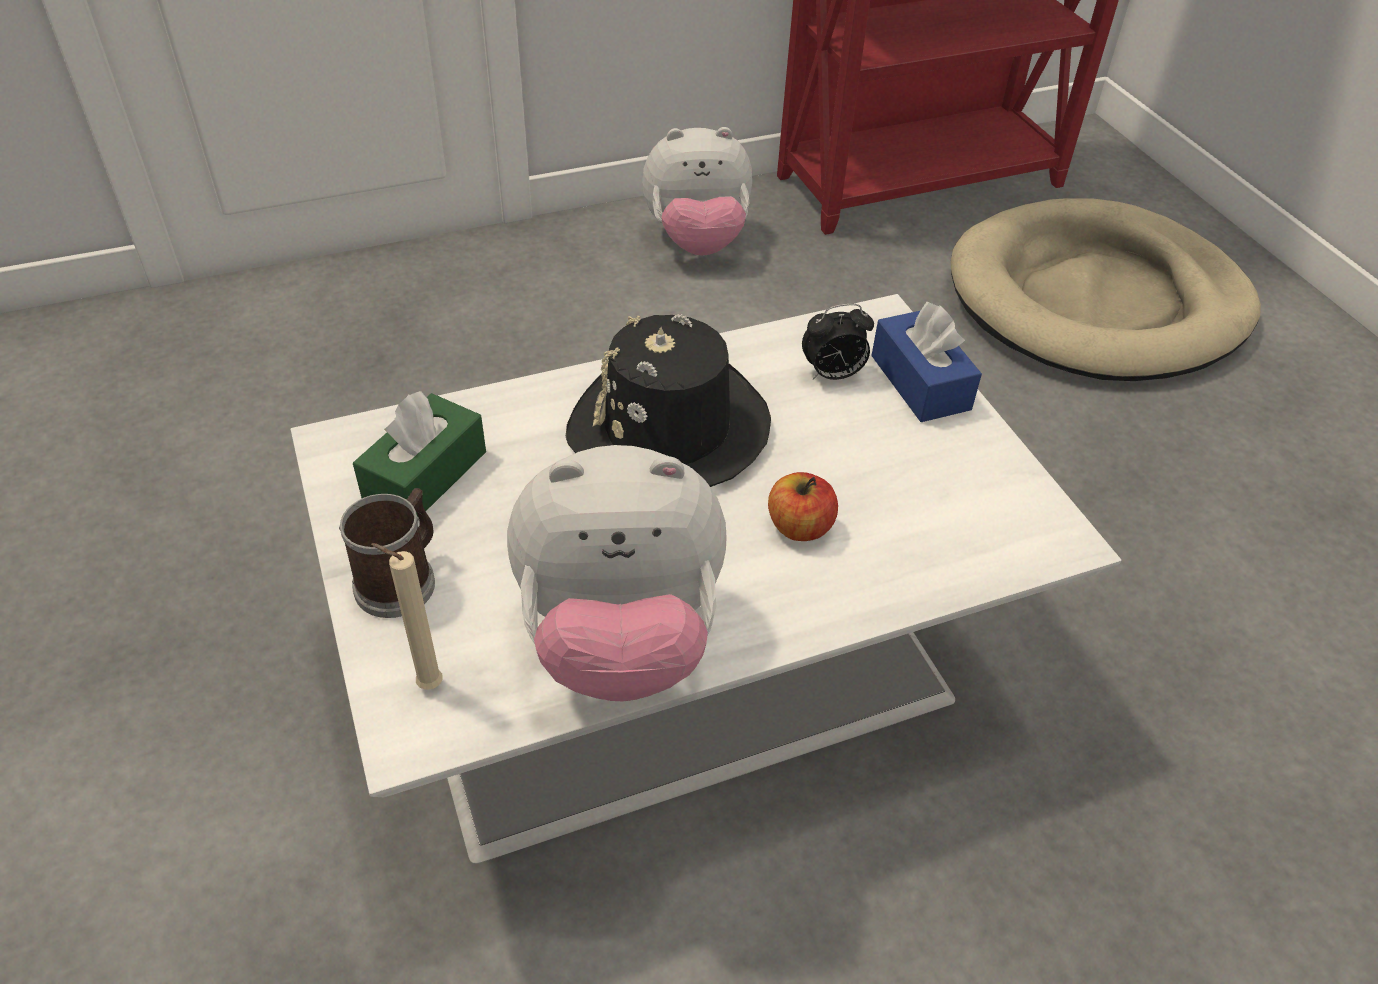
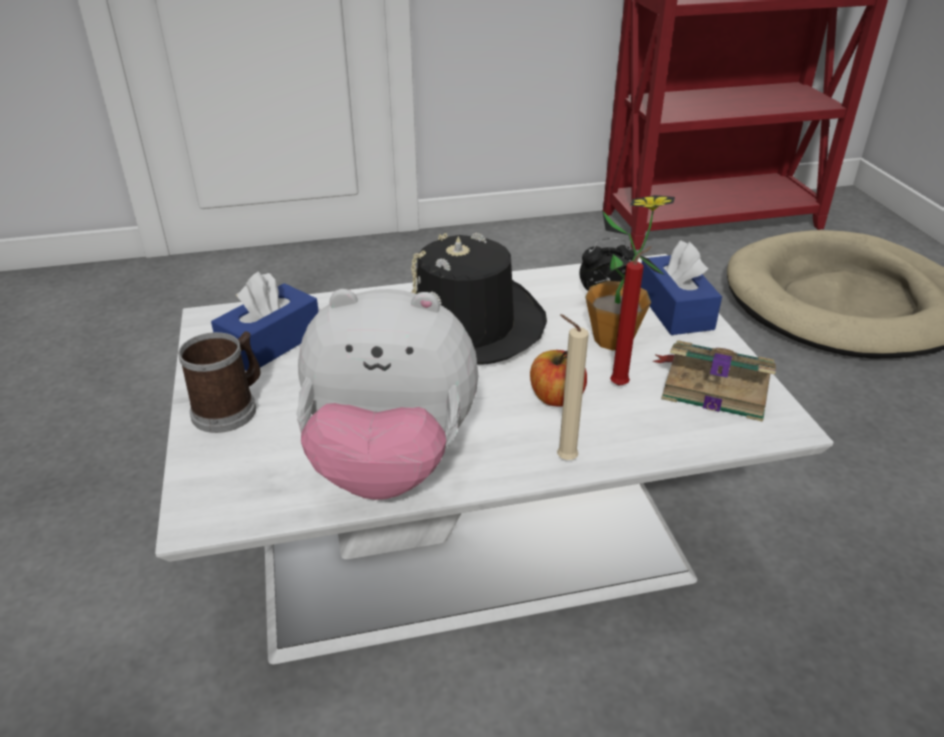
camera: 10 degrees right, 10 degrees down
green tissue box [353,391,486,516] -> blue tissue box [211,271,319,371]
beige candle [371,543,443,690] -> beige candle moved to [557,314,589,460]
plush toy [642,127,752,256] -> none
none -> potted plant [584,195,675,351]
none -> red candle [610,246,652,386]
none -> book [653,340,776,422]

